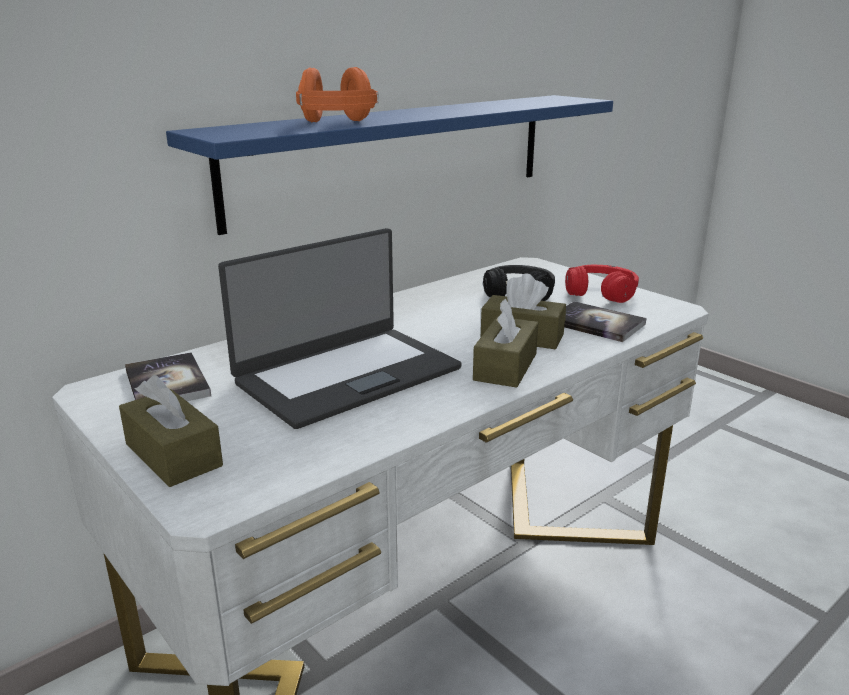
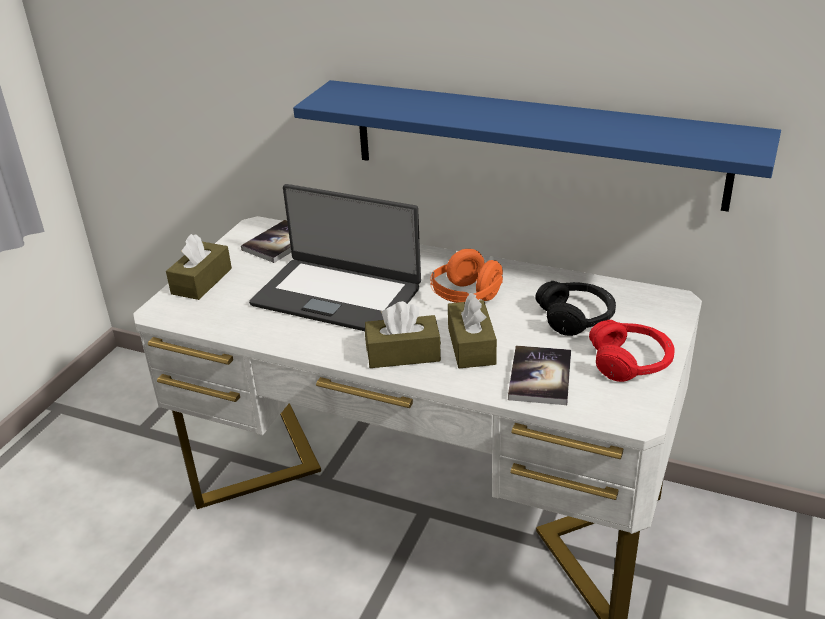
camera: 65 degrees right, 10 degrees up
orange headphones [296,67,379,122] -> orange headphones moved to [430,249,503,303]

